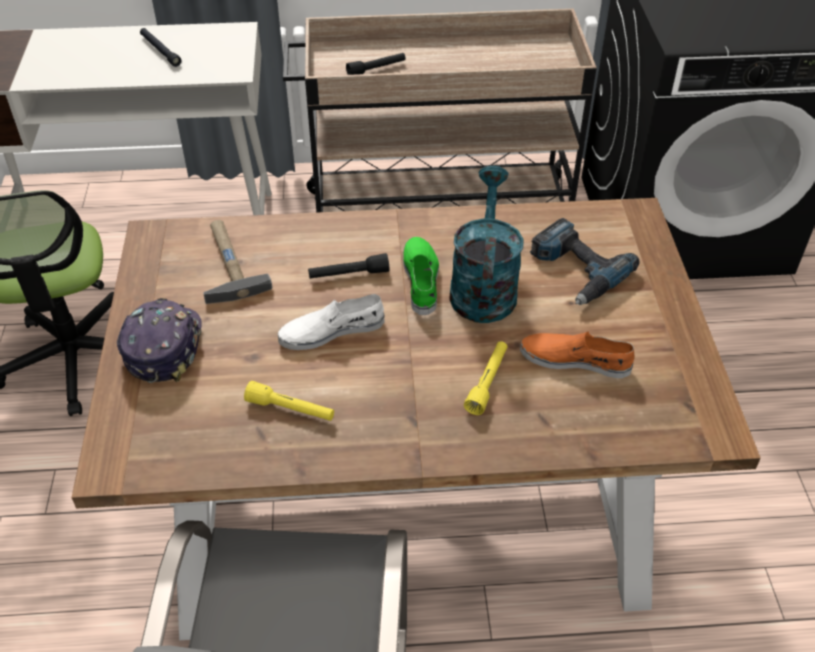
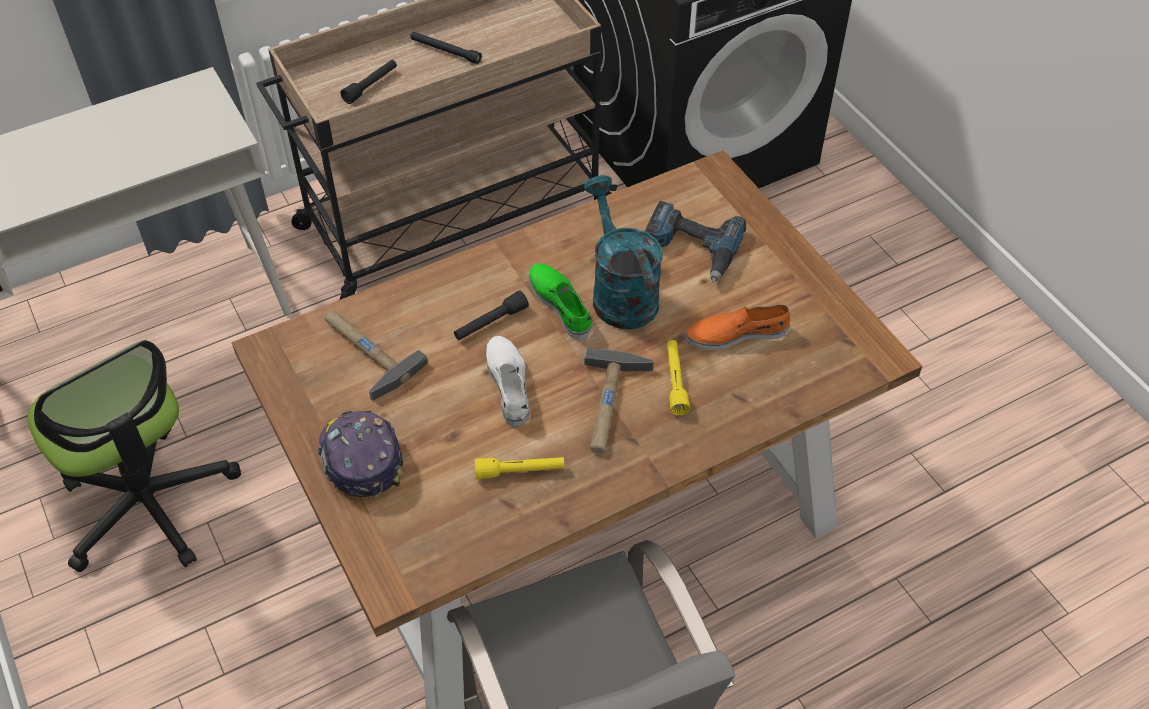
camera: 25 degrees left, 5 degrees up
black flashlight [140,28,181,67] -> black flashlight moved to [410,32,482,64]
white shoe [278,294,384,350] -> white shoe turned 120 degrees clockwise [486,336,529,427]
none -> hammer [584,348,654,453]

